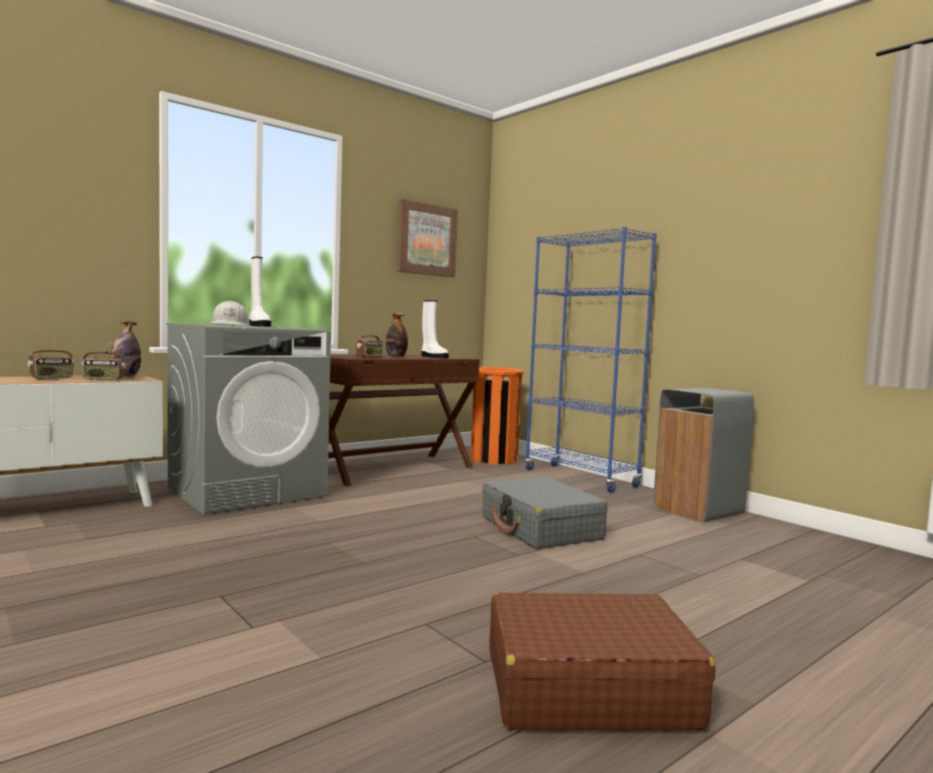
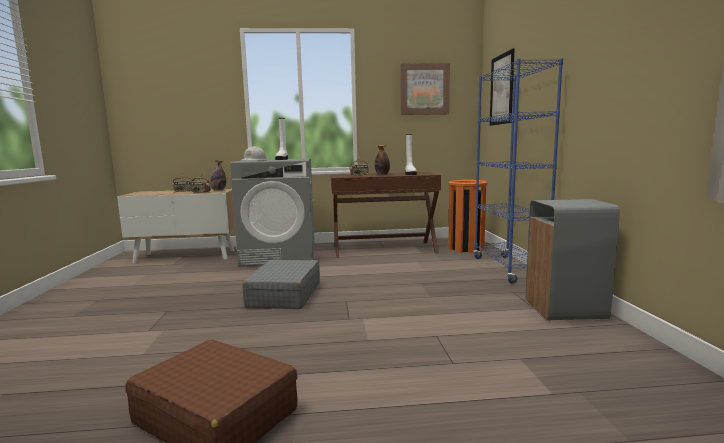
camera: 35 degrees right, 5 degrees up
grey suitcase [482,476,608,549] -> grey suitcase moved to [242,260,320,309]
none -> picture [489,48,515,126]

